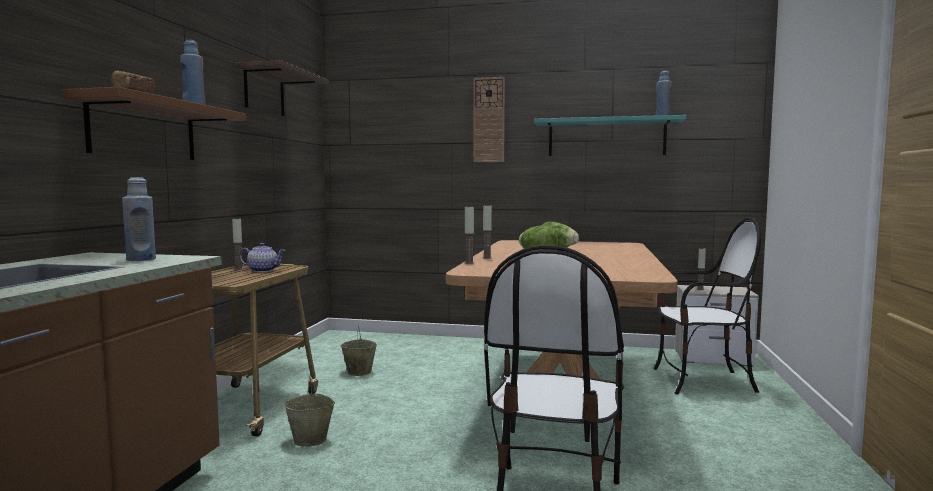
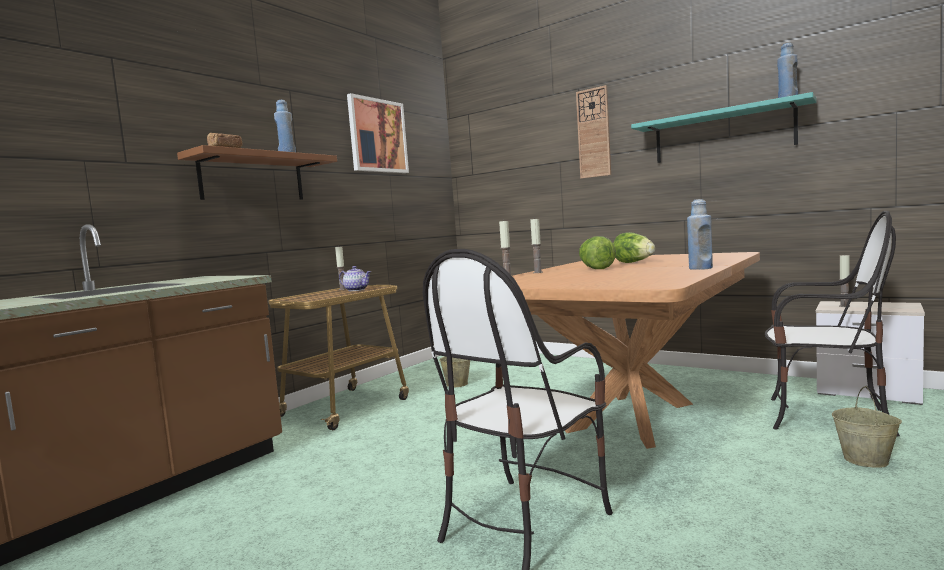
camera: 25 degrees right, 0 degrees up
blue bottle [122,177,156,261] -> blue bottle moved to [687,199,713,270]
shelf [234,60,329,116] -> picture [347,93,409,173]
beige bucket [284,376,335,447] -> beige bucket moved to [832,386,902,468]

